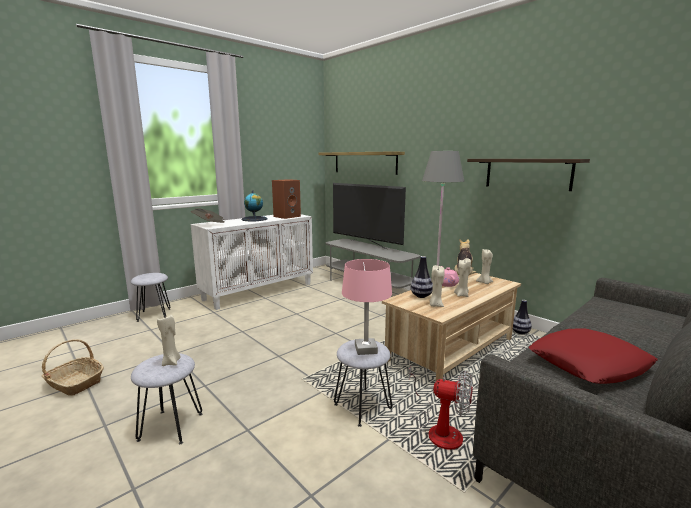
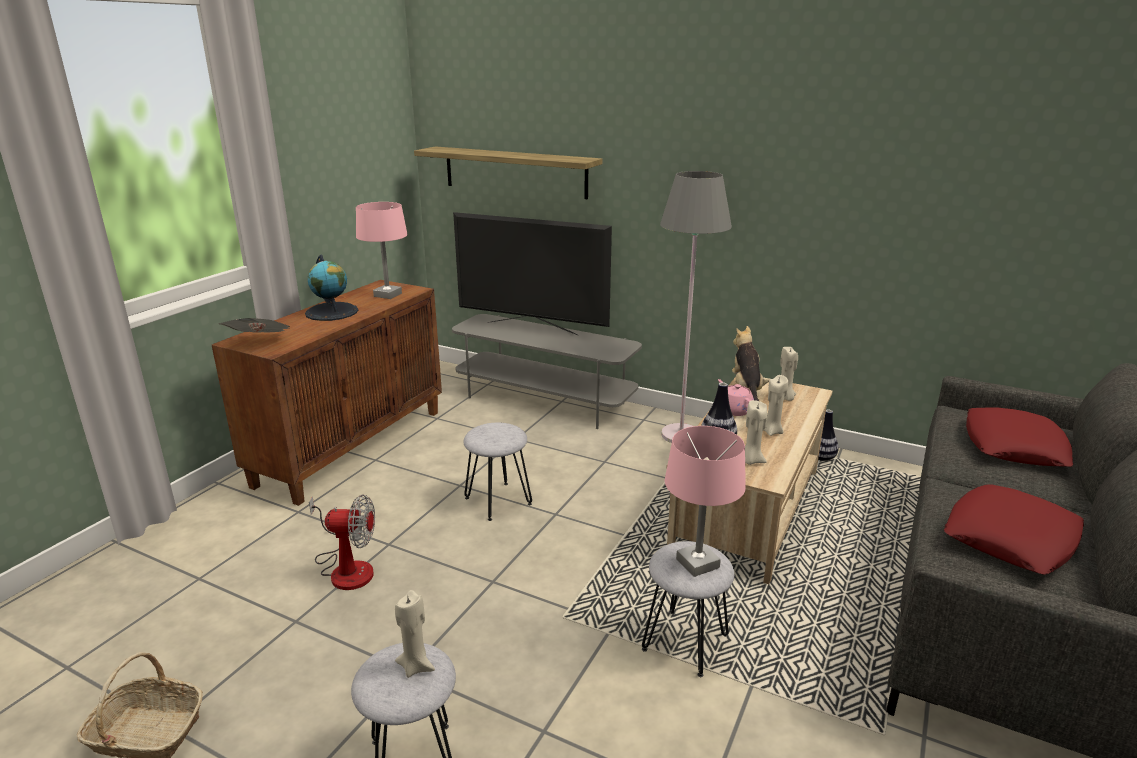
camera: 20 degrees left, 10 degrees up
grey stool [131,273,170,322] -> grey stool moved to [463,423,532,521]
white cabinet [191,214,313,310] -> brown cabinet [212,280,442,506]
brown speaker [272,179,301,219] -> pink table lamp [356,202,407,299]
fan [409,367,473,450] -> fan moved to [309,494,375,590]
shelf [467,159,590,191] -> none
none -> red pillow [966,407,1073,467]

